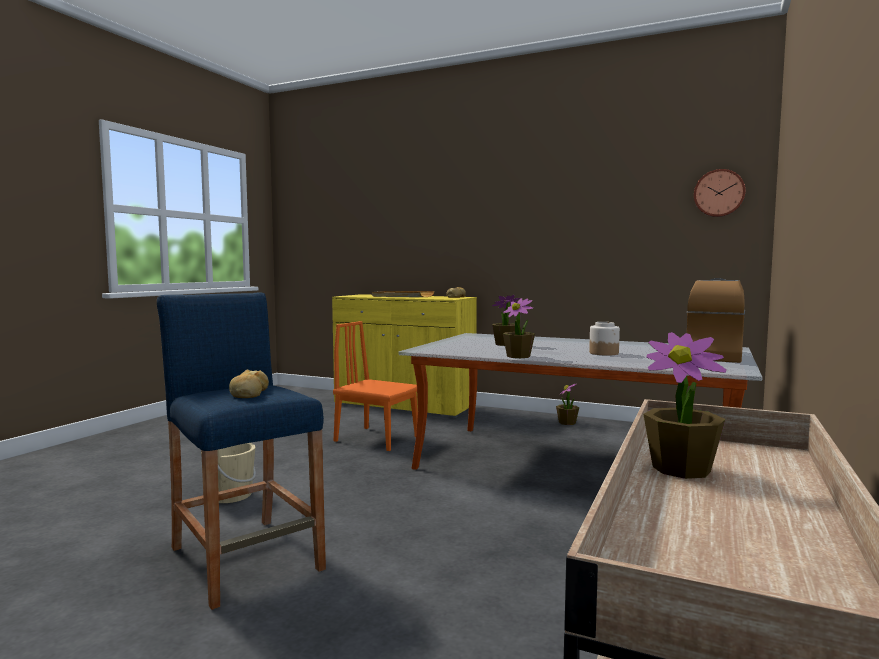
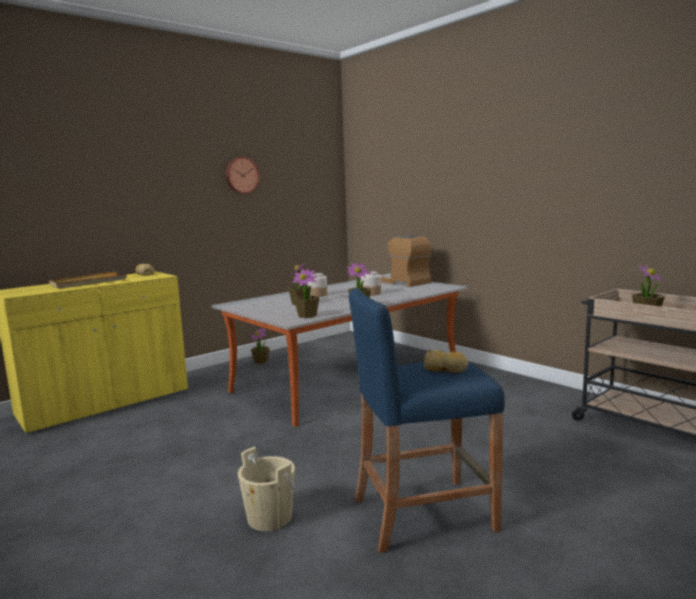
camera: 65 degrees left, 5 degrees up
orange chair [333,321,418,451] -> none
wall clock [694,169,746,217] -> wall clock moved to [226,157,260,194]
none -> potted plant [293,269,319,318]
none -> jar [307,273,327,297]

